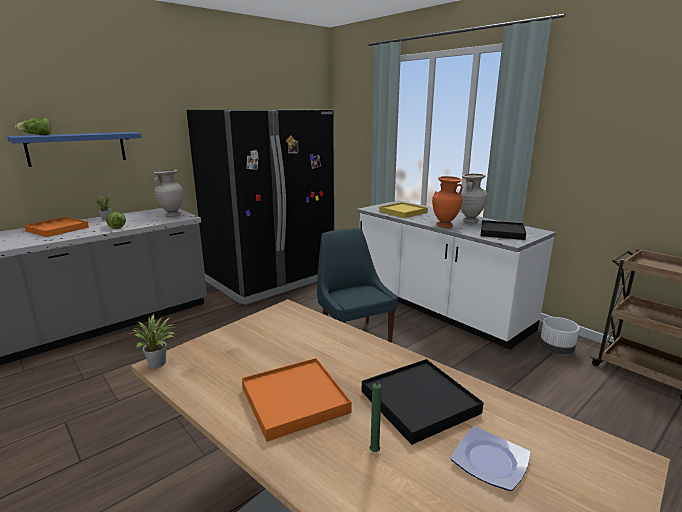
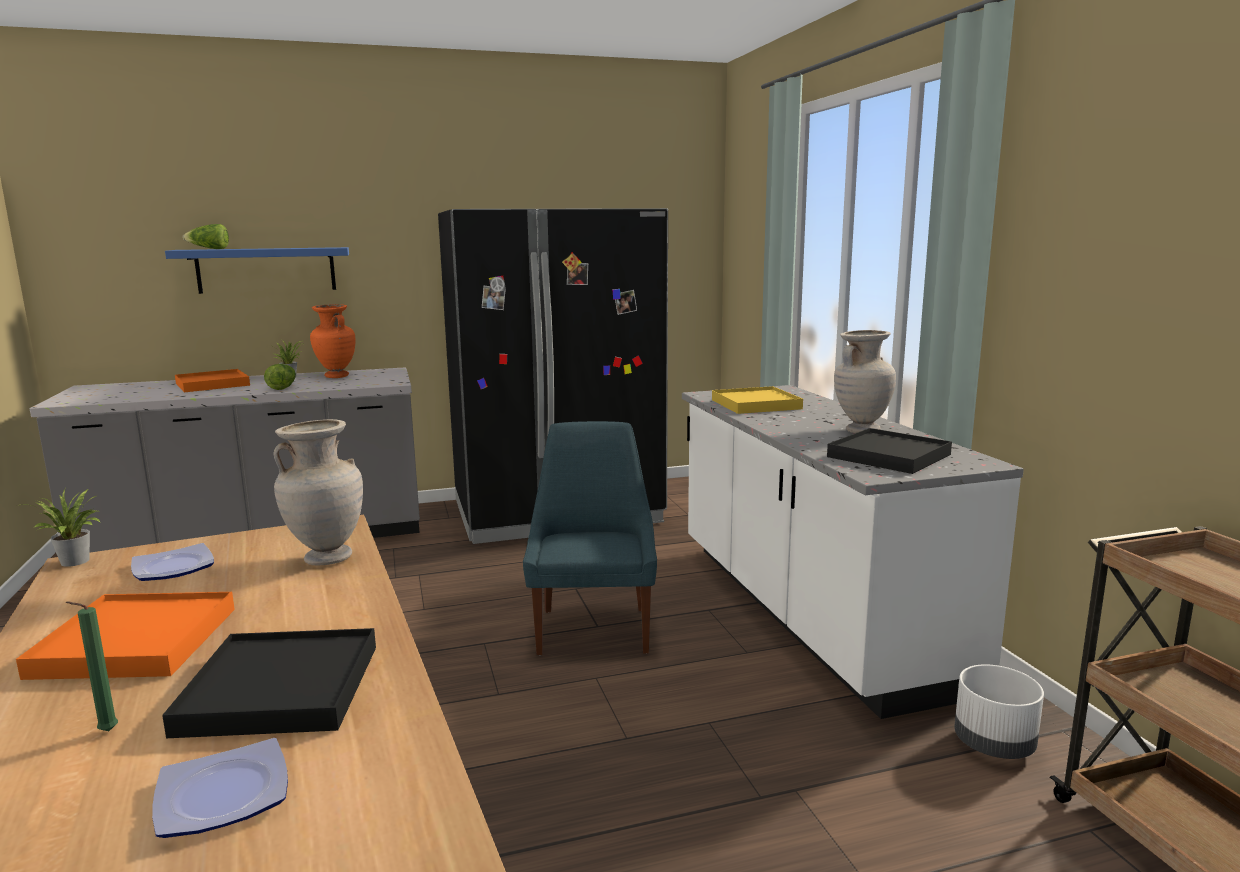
camera: 25 degrees right, 5 degrees down
beige vase [154,170,184,217] -> beige vase moved to [273,419,363,566]
orange vase [432,176,463,228] -> orange vase moved to [310,304,355,378]
none -> plate [131,543,214,581]

